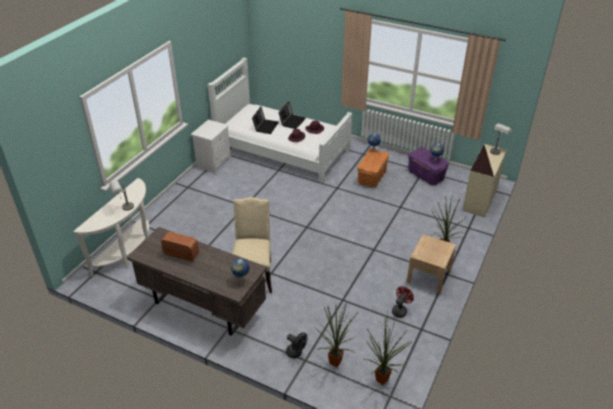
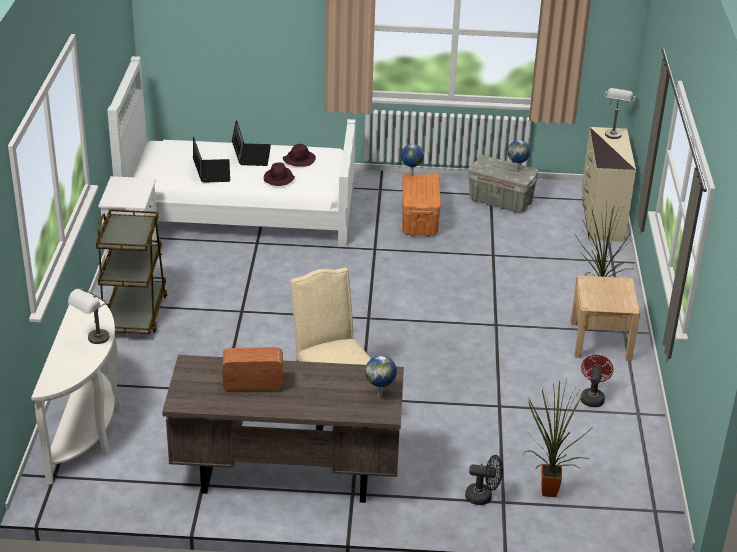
camera: 25 degrees left, 5 degrees down
potted plant [363,316,412,385] -> none
purple storage box [408,147,449,185] -> grey storage box [468,155,539,213]
none -> brown cart [96,209,168,334]

